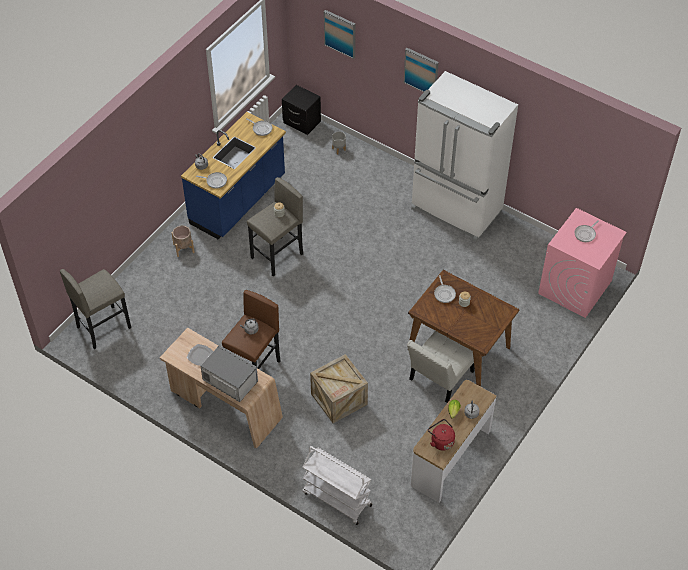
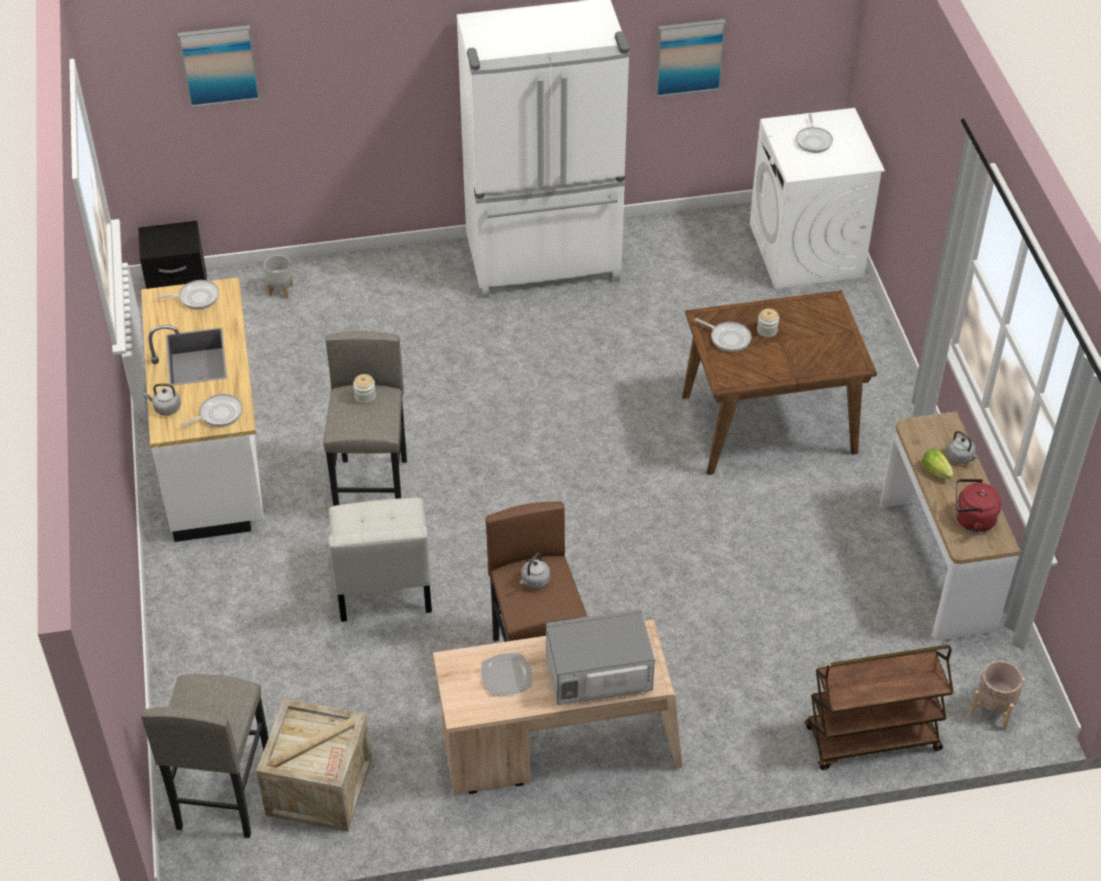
camera: 45 degrees left, 5 degrees down
beige planter [172,226,195,257] -> beige planter moved to [968,661,1025,731]
blue counter [181,112,286,239] -> white counter [141,277,264,542]
white cart [302,446,372,525] -> brown cart [805,645,954,770]
crate [310,354,368,423] -> crate moved to [256,699,372,832]
picture [404,48,439,92] -> picture moved to [655,19,726,97]
white chair [407,331,475,403] -> white chair moved to [328,498,432,622]
pink washing machine [538,208,627,318] -> white washing machine [749,108,885,288]

